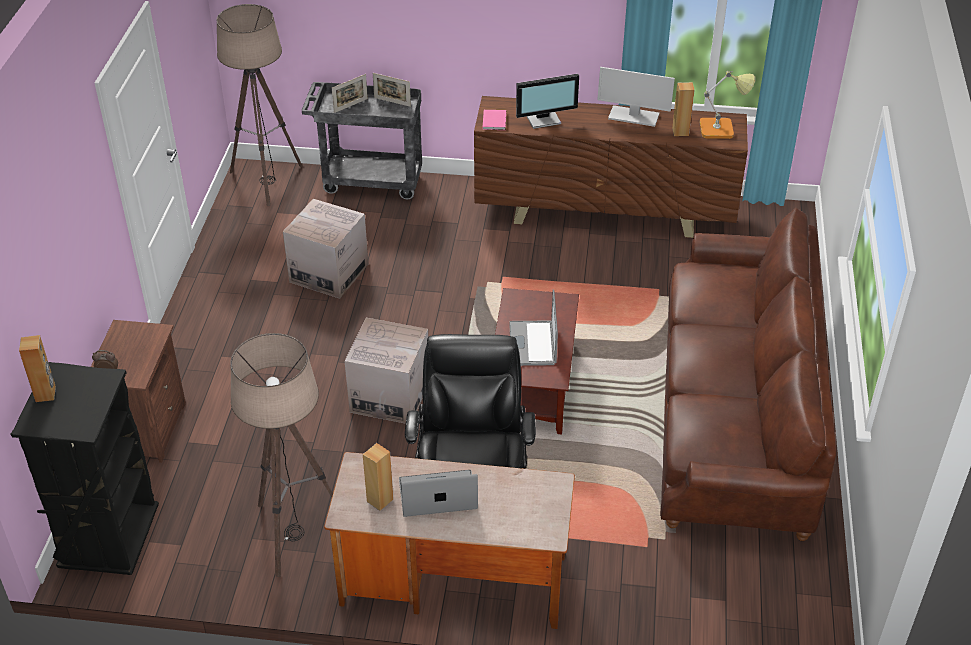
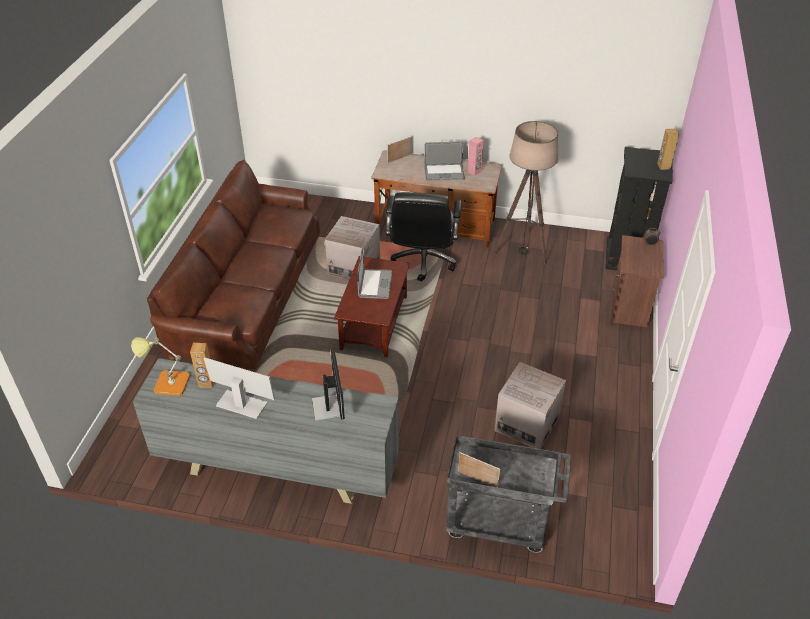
camera: 175 degrees left, 0 degrees up
floor lamp [217,4,303,206] -> none
picture frame [332,74,368,113] -> picture frame moved to [387,136,412,163]
cardboard box [345,318,428,424] -> cardboard box moved to [325,216,380,280]
brown speaker [363,443,393,511] -> pink speaker [468,137,483,176]
brown cabinet [474,96,748,238] -> grey cabinet [133,358,399,504]
pink book [483,110,506,130] -> none
monitor [516,74,579,129] -> monitor turned 90 degrees clockwise [312,349,345,421]

